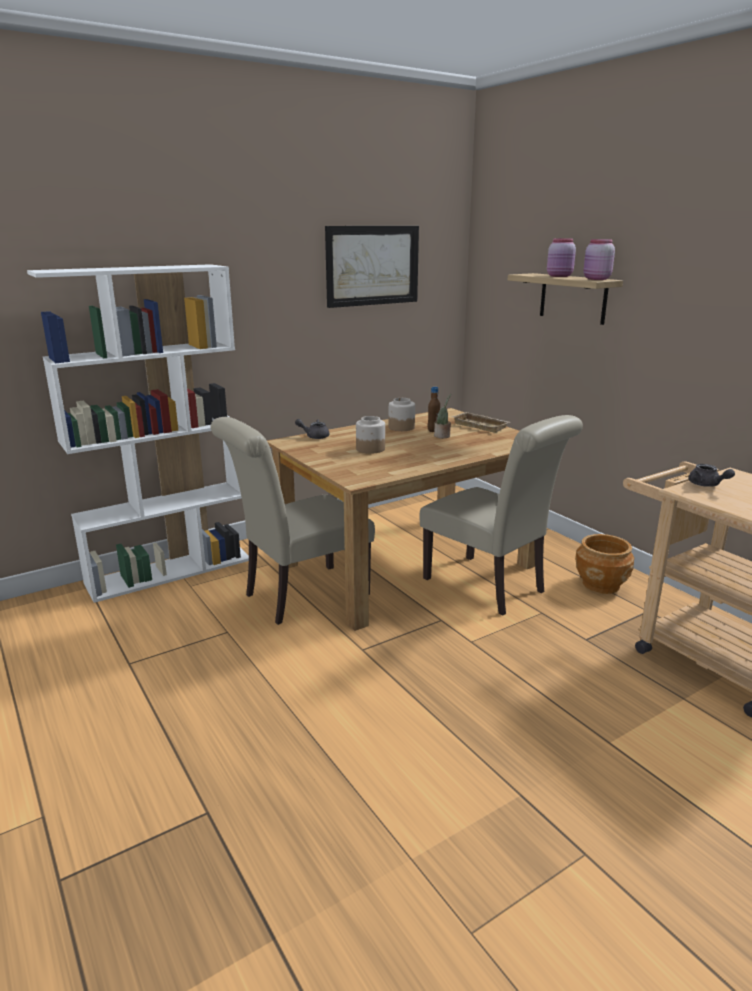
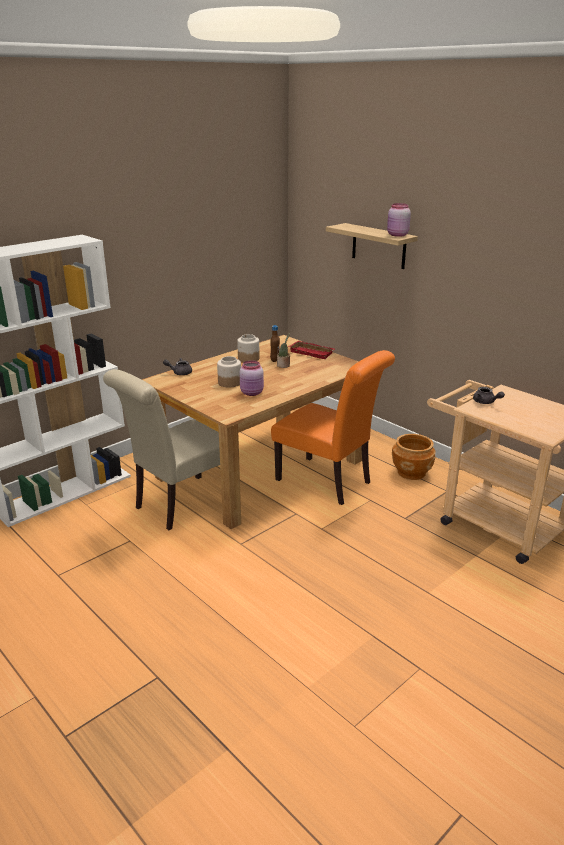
camera: 10 degrees left, 5 degrees up
picture [325,226,419,308] -> none
beige chair [420,415,583,615] -> orange chair [271,350,395,505]
beige tray [452,412,510,433] -> red tray [289,341,335,359]
pink jar [547,238,576,277] -> pink jar moved to [239,360,264,396]

